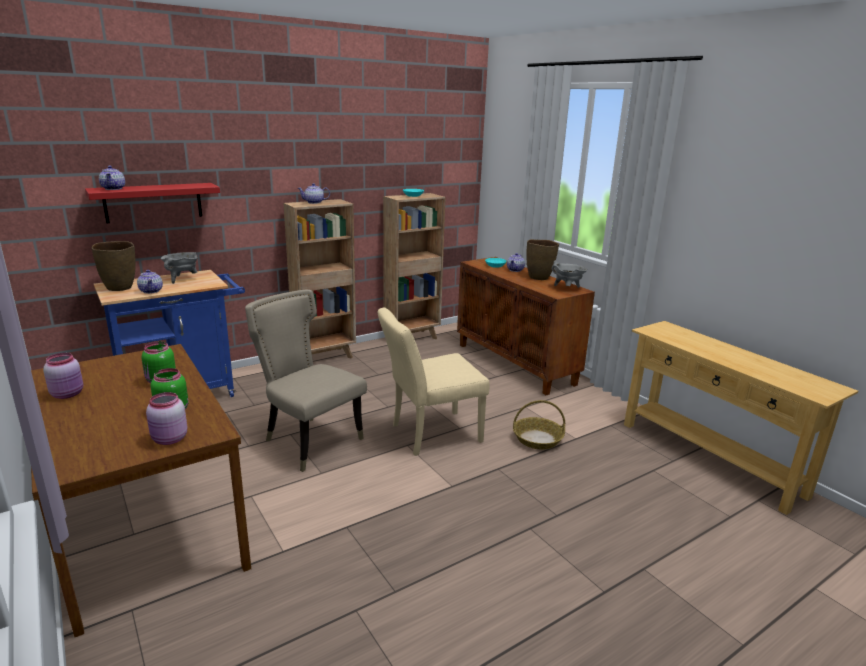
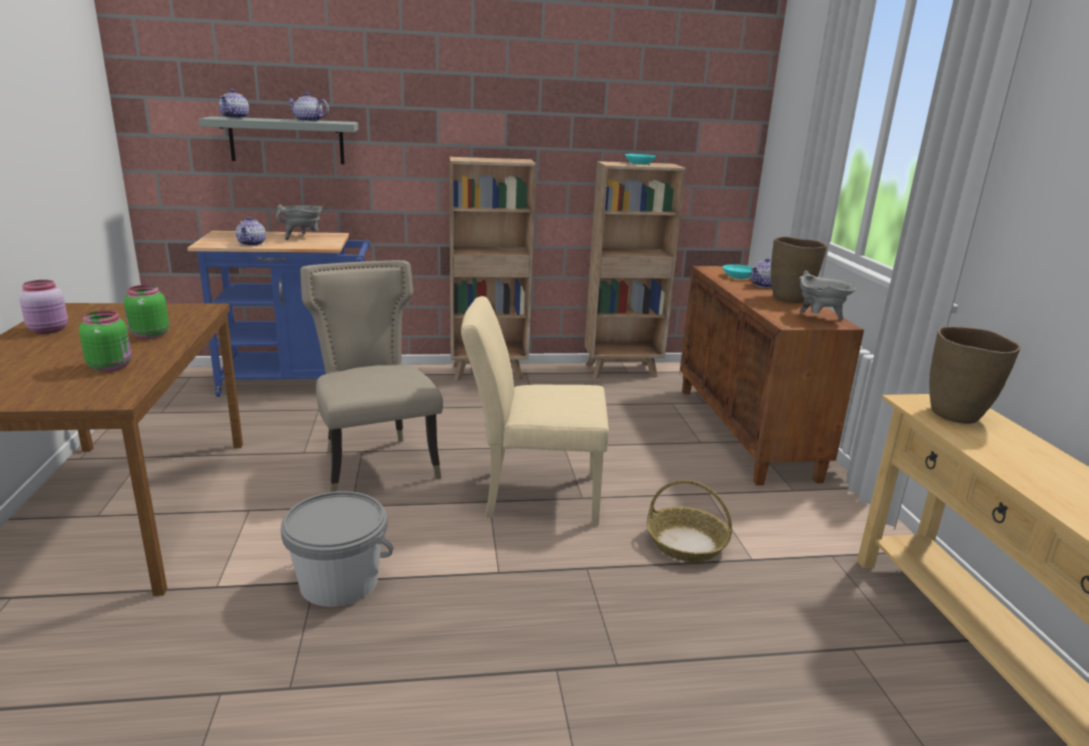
camera: 25 degrees right, 0 degrees up
red shelf [85,183,220,224] -> grey shelf [199,116,358,164]
brown vase [92,241,135,291] -> brown vase moved to [929,326,1021,424]
pink jar [146,392,188,445] -> none
teapot [298,183,330,204] -> teapot moved to [287,92,329,122]
none -> grey bucket [281,491,394,607]

